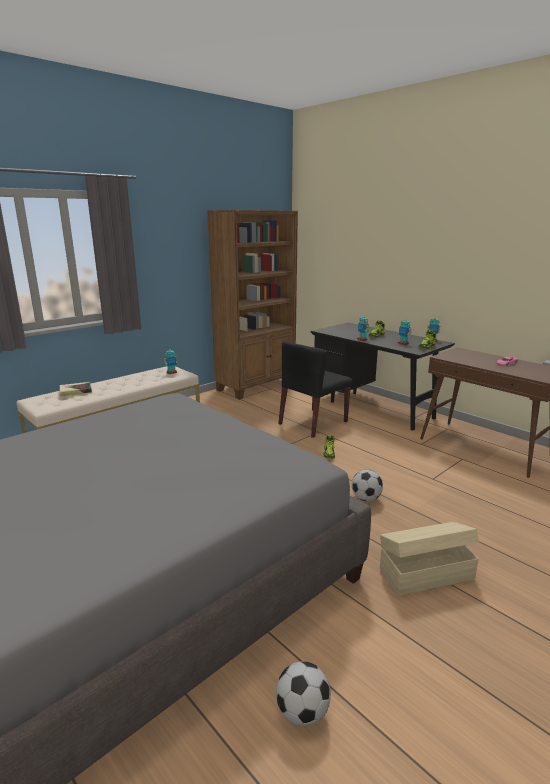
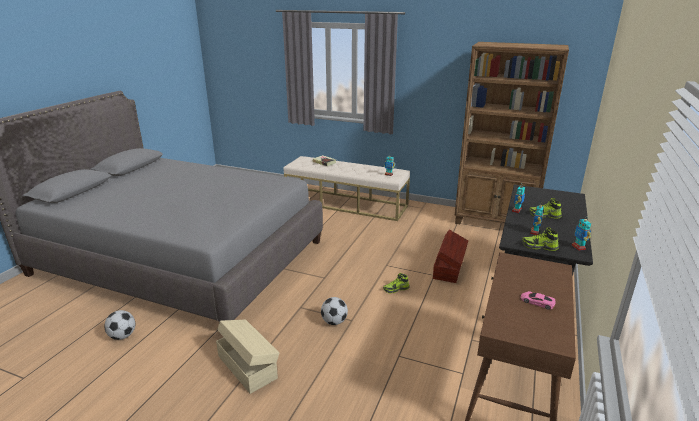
camera: 65 degrees right, 5 degrees up
black chair [278,340,352,438] -> brown storage box [433,230,468,283]

